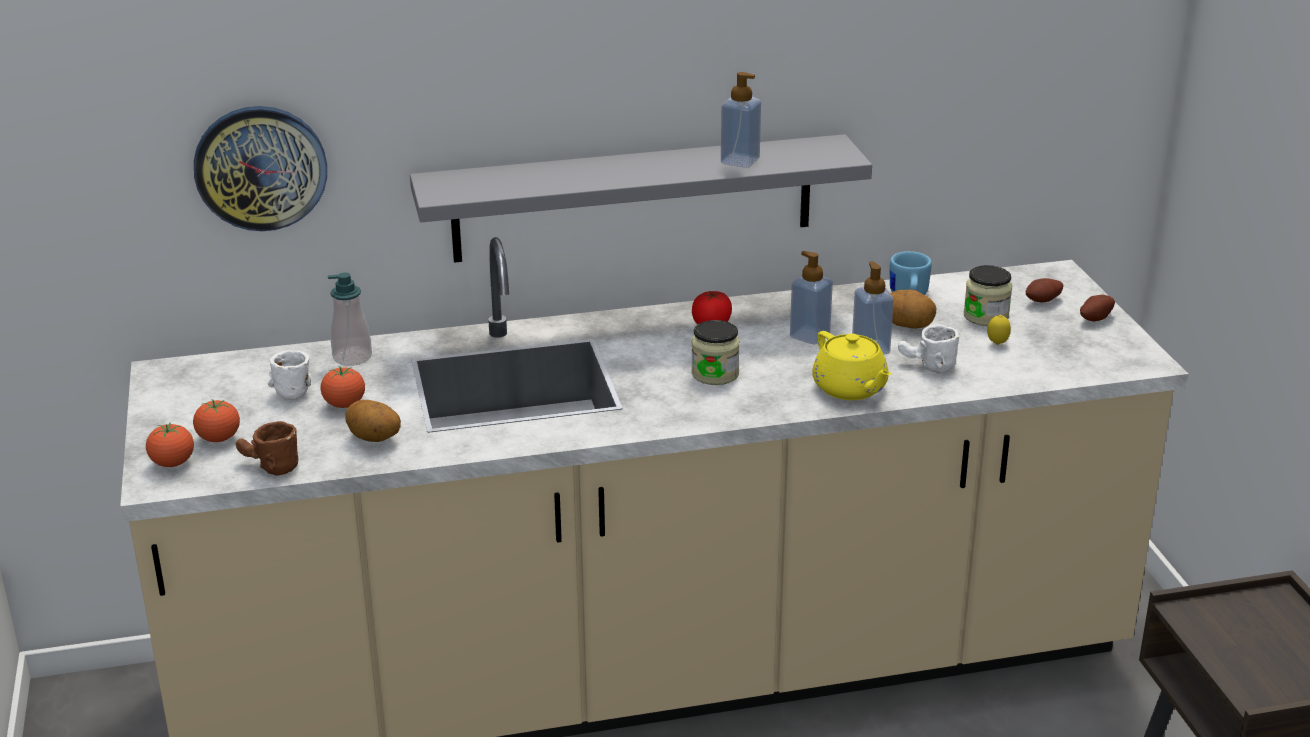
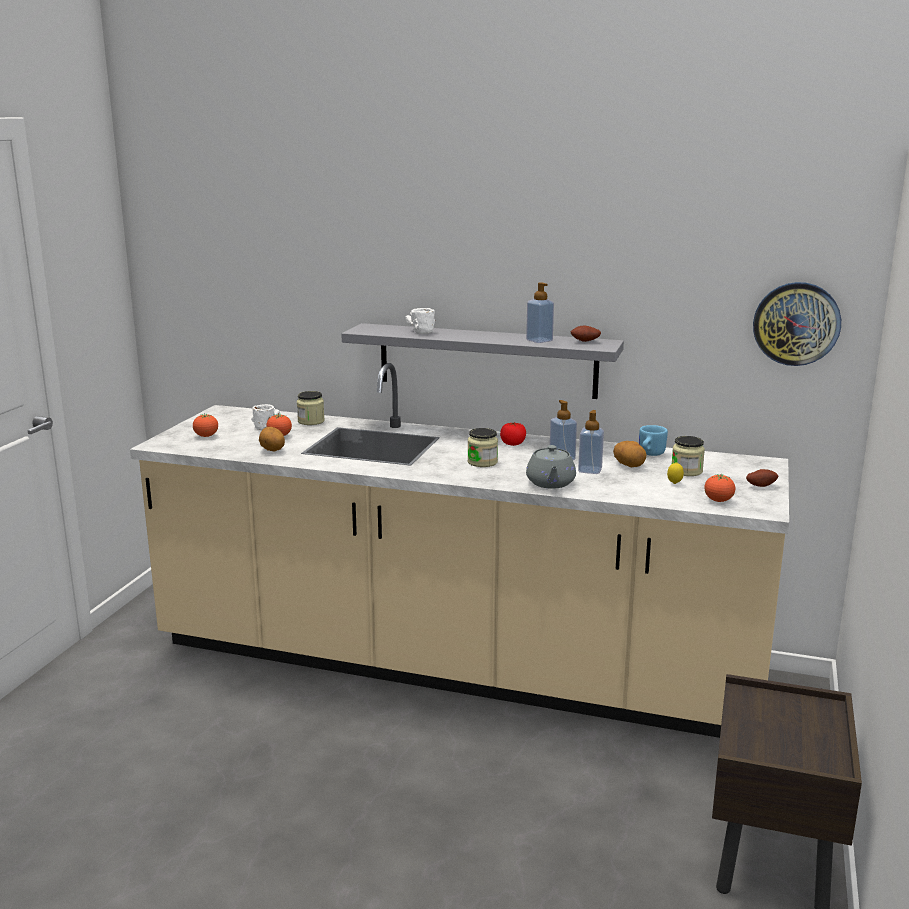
camera: 30 degrees right, 10 degrees down
tomato [146,422,194,467] -> tomato moved to [704,474,735,502]
wall clock [194,106,327,231] -> wall clock moved to [753,282,841,366]
brown mug [236,421,298,476] -> none
soap dispenser [327,273,372,366] -> jar [297,391,325,425]
yellow teapot [812,331,891,400] -> grey teapot [526,445,576,489]
white mug [898,324,959,373] -> white mug moved to [405,308,435,334]
potato [1026,278,1063,303] -> potato moved to [571,326,601,342]

